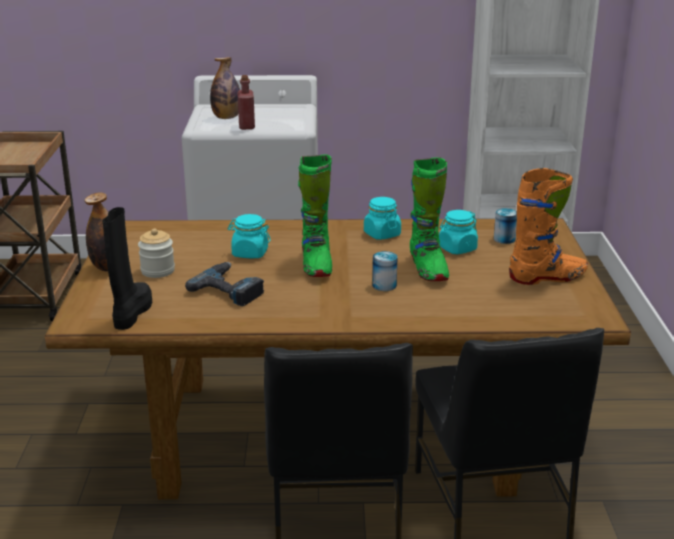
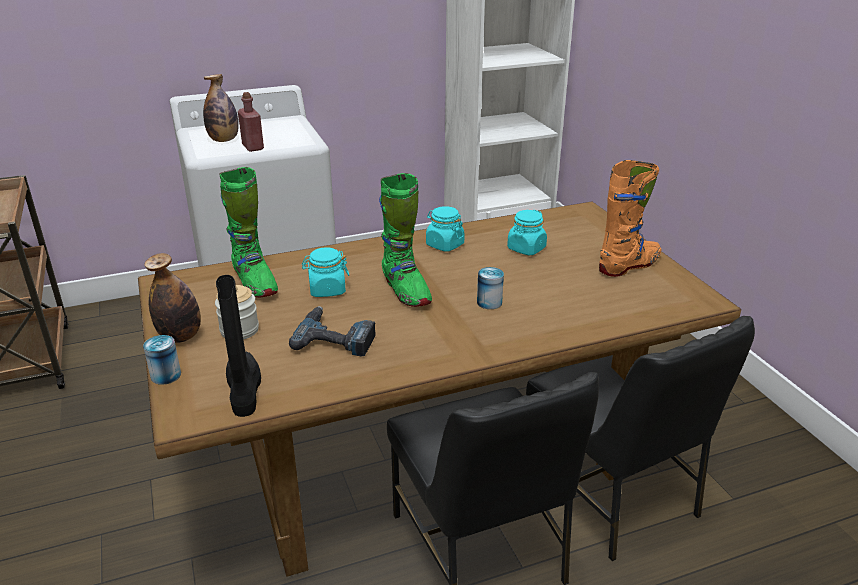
camera: 20 degrees left, 5 degrees up
green boot [410,157,449,281] -> green boot moved to [220,167,278,297]
can [494,208,517,244] -> can moved to [143,335,181,385]

